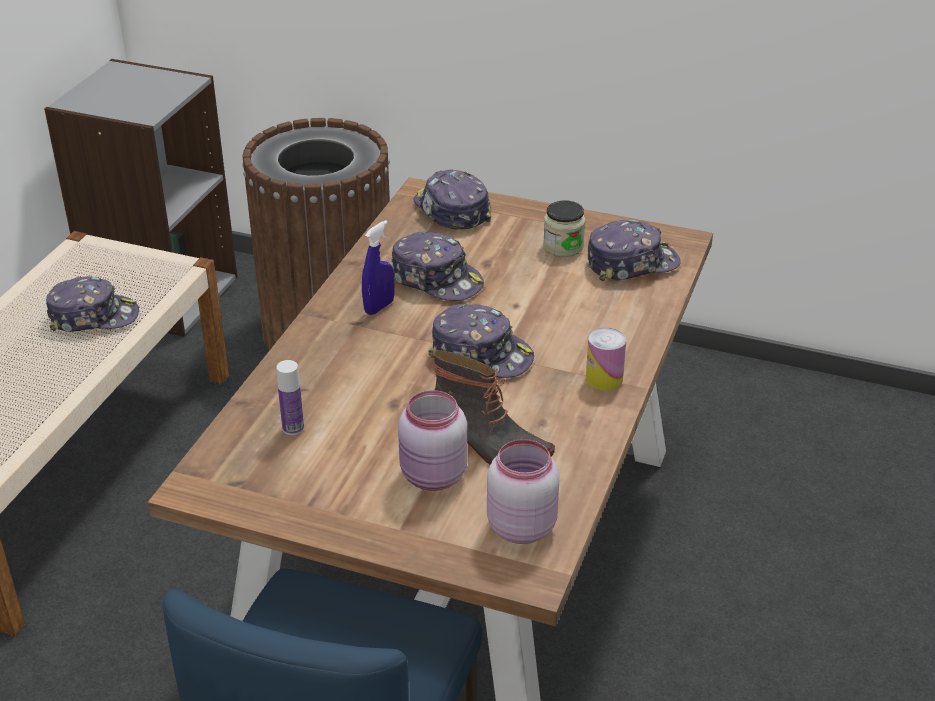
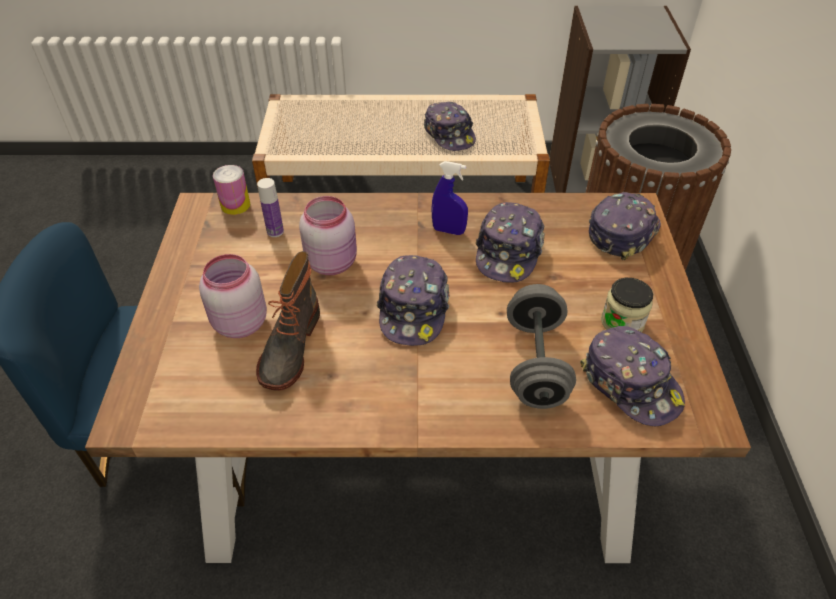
camera: 70 degrees right, 10 degrees up
pink jar [487,439,560,544] -> pink jar moved to [299,196,357,275]
can [586,328,626,390] -> can moved to [213,165,251,215]
none -> grey dumbbell [507,284,576,409]

